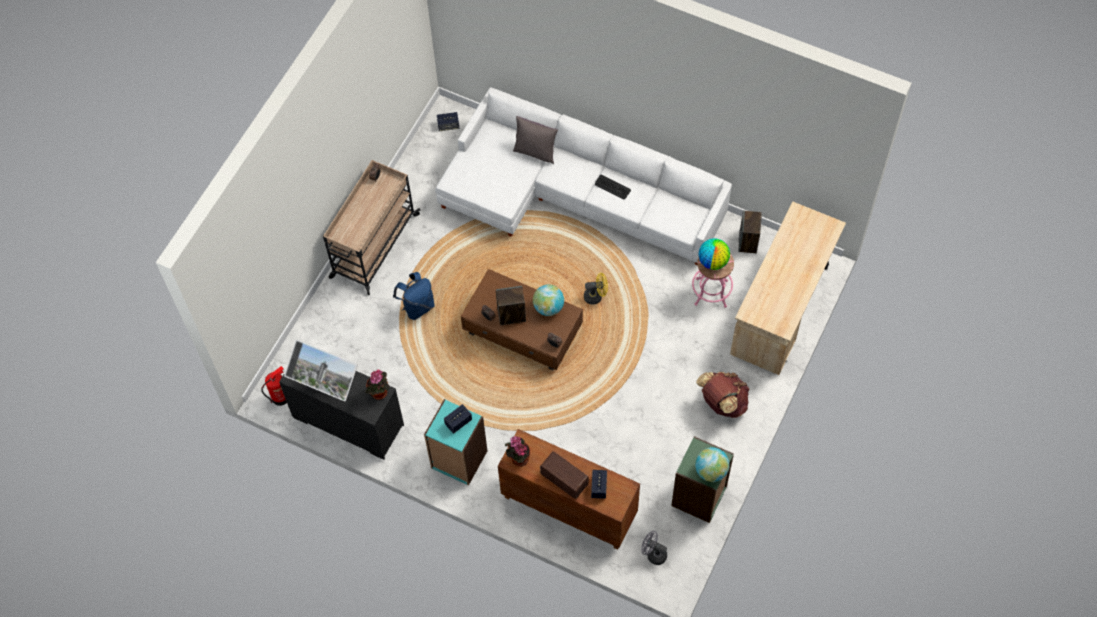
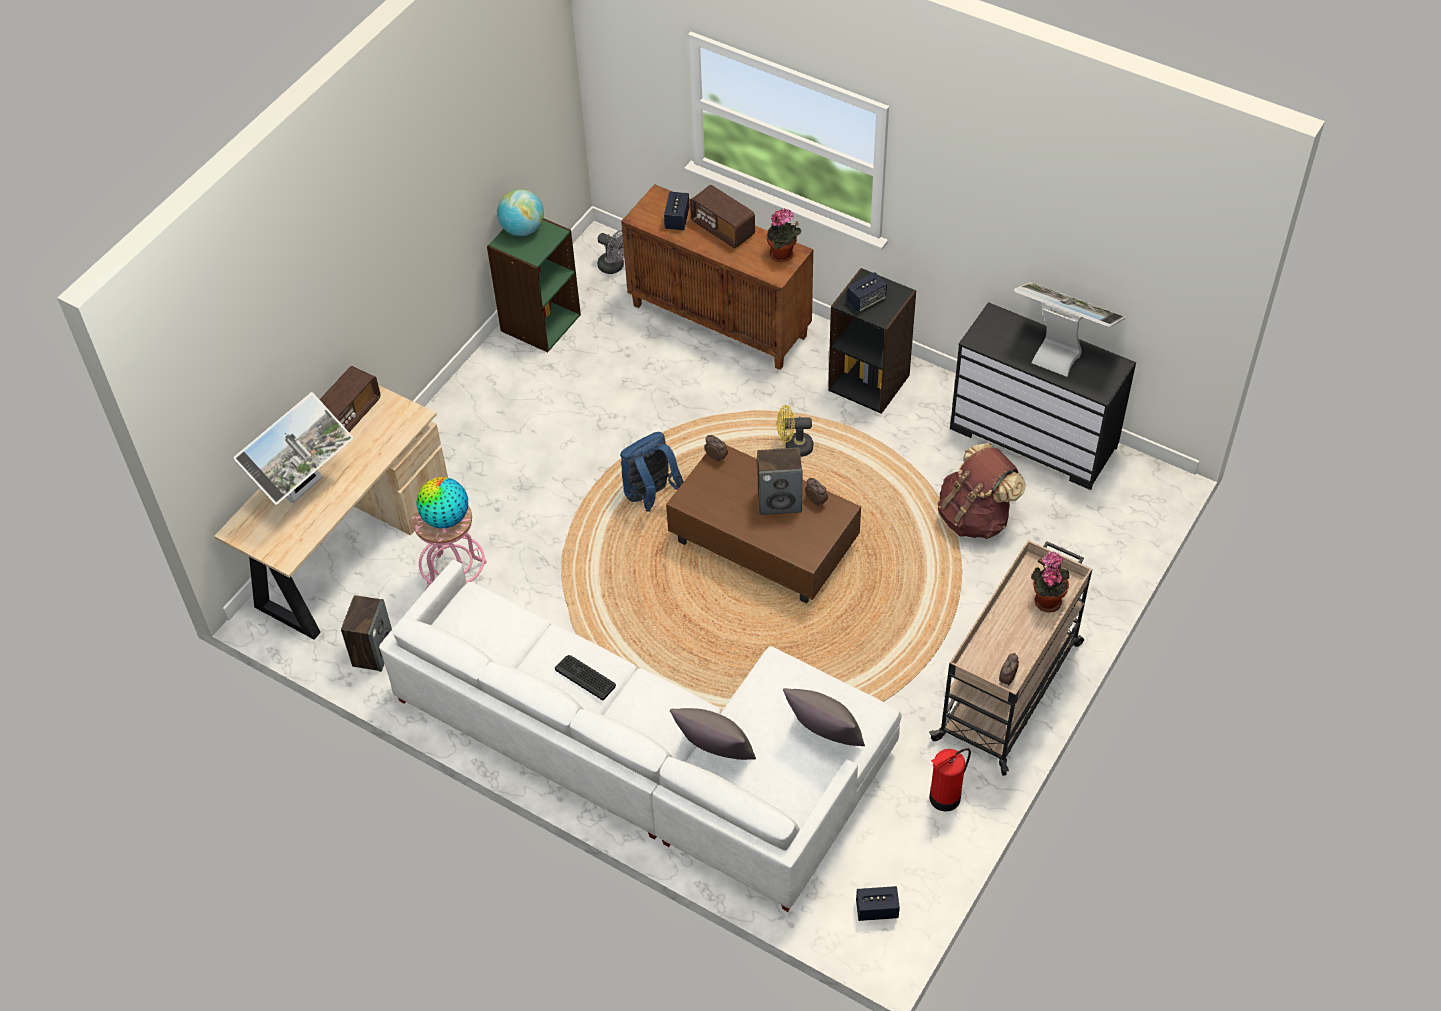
camera: 175 degrees left, 10 degrees down
fire extinguisher [261,366,287,406] -> fire extinguisher moved to [929,748,971,812]
potted plant [365,370,389,400] -> potted plant moved to [1031,551,1070,612]
blue backpack [393,272,435,320] -> blue backpack moved to [620,432,684,512]
turquoise bookcase [424,399,487,486] -> black bookcase [828,268,916,414]
globe [533,285,564,316] -> none
yellow fan [584,273,608,304] -> yellow fan moved to [777,405,813,457]
brown backpack [696,372,750,418] -> brown backpack moved to [938,443,1026,539]
none -> monitor [233,392,353,505]
none -> radio [319,366,381,432]
none -> grey pillow [783,688,865,746]

